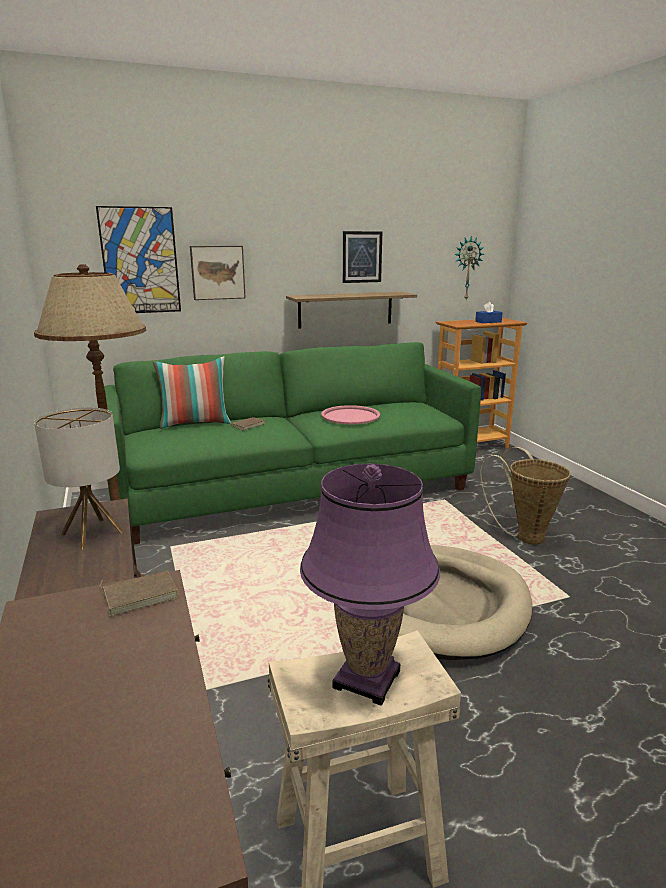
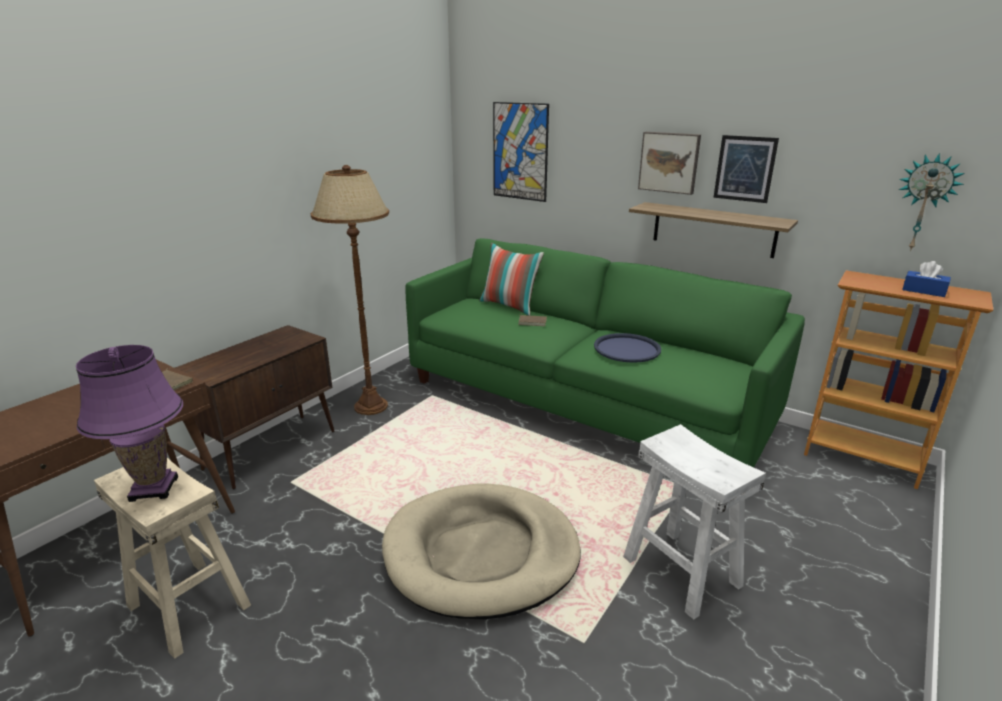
camera: 55 degrees right, 5 degrees up
table lamp [34,408,124,549] -> none
picture [190,246,246,300] -> picture moved to [638,132,701,195]
pink tray [321,405,380,424] -> blue tray [594,333,661,363]
basket [480,447,571,545] -> white stool [623,424,766,620]

